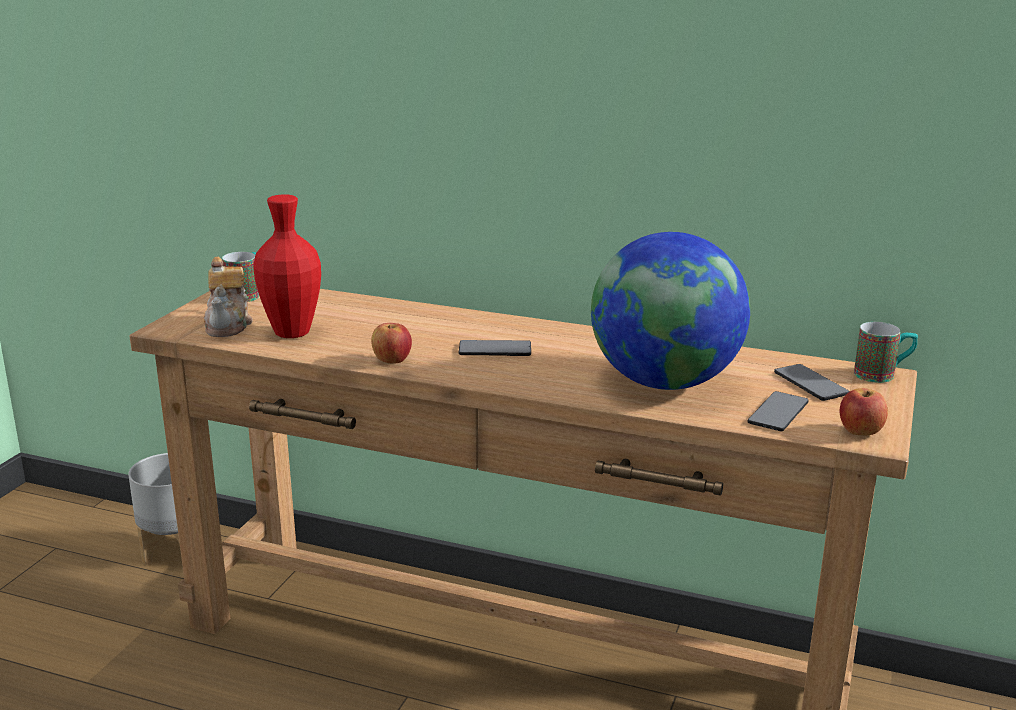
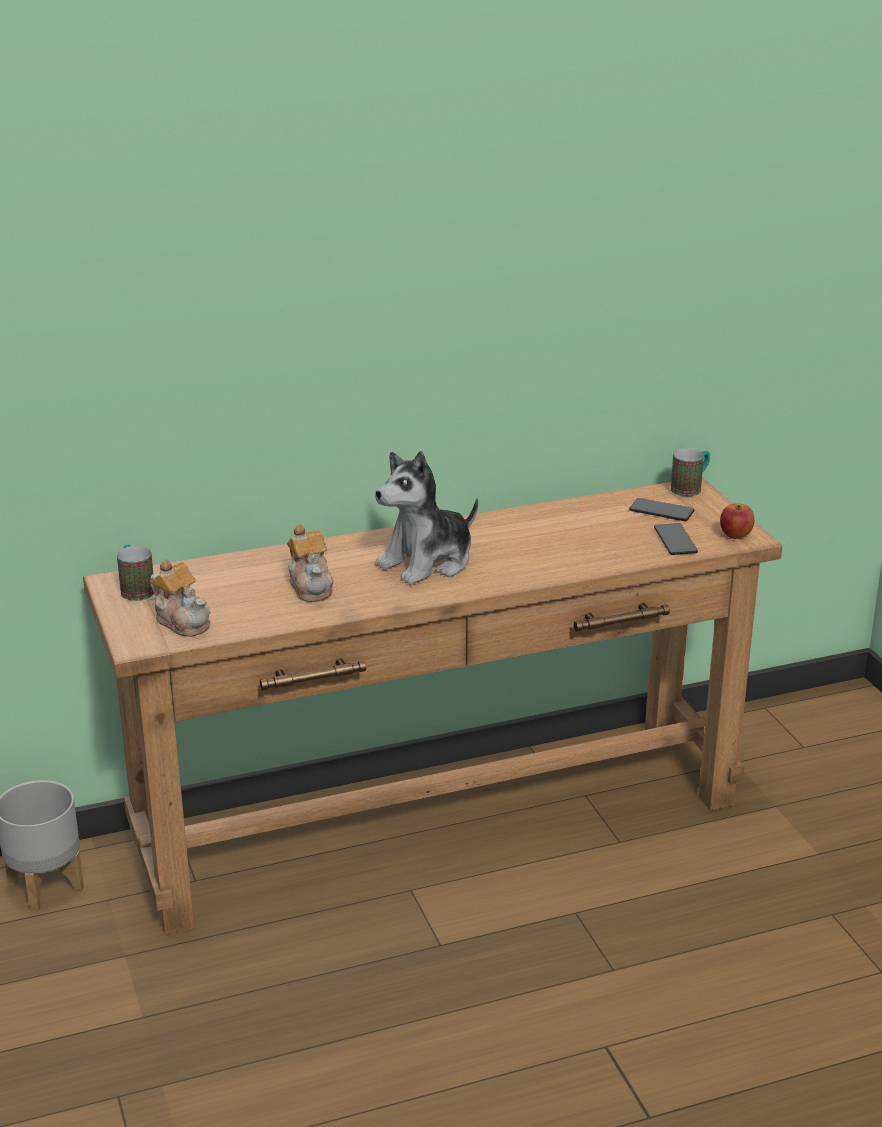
camera: 40 degrees left, 5 degrees up
red vase [253,194,321,338] -> none
apple [371,323,412,364] -> none
phone [459,340,531,356] -> plush toy [375,451,478,585]
globe [591,232,750,390] -> none
none -> teapot [287,524,333,602]

